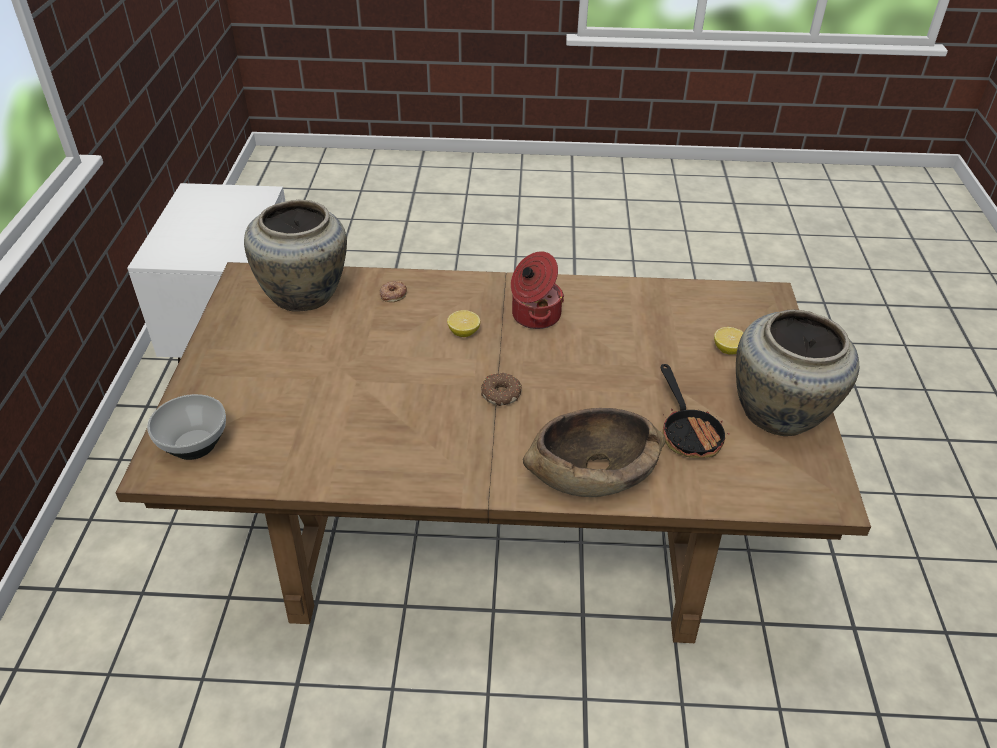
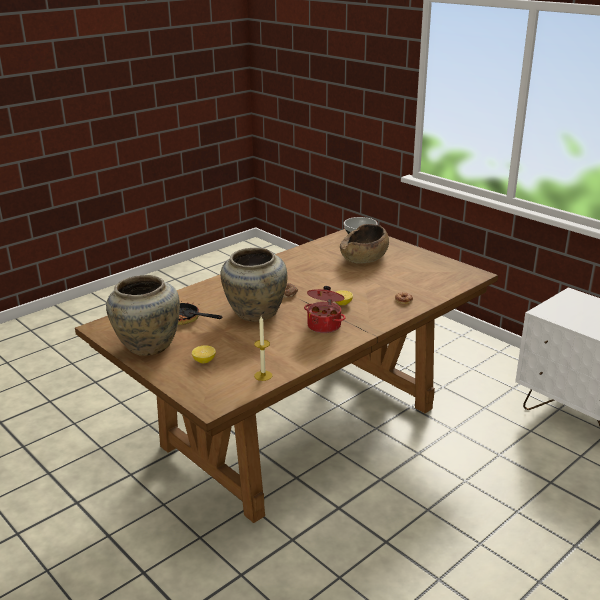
camera: 135 degrees right, 15 degrees down
beige vase [244,199,347,312] -> beige vase moved to [220,248,288,322]
brown bowl [523,408,665,497] -> brown bowl moved to [340,224,389,264]
none -> candle [254,316,272,381]

